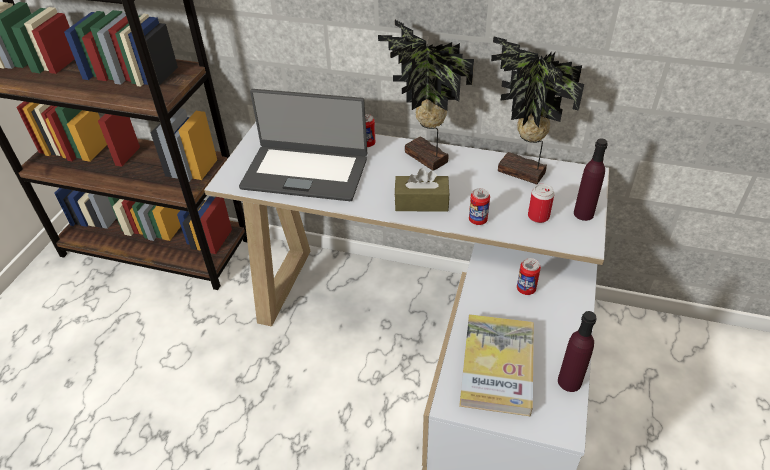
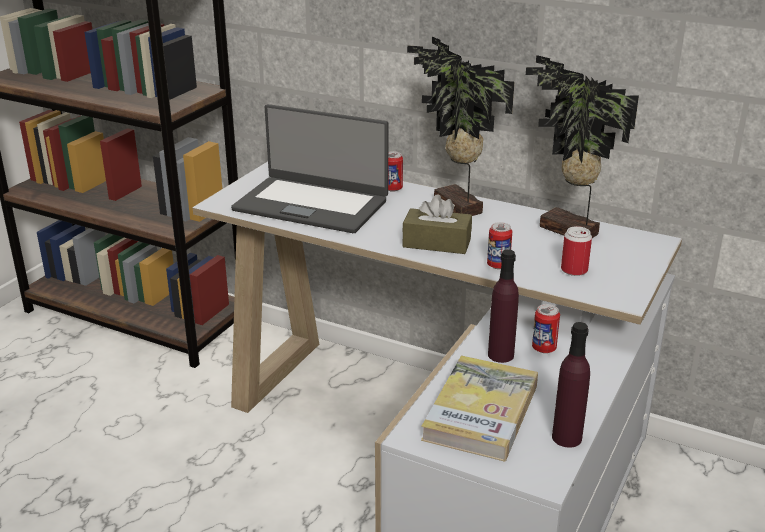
camera: 10 degrees right, 15 degrees down
purple bottle [574,138,608,221] -> purple bottle moved to [488,249,519,363]

